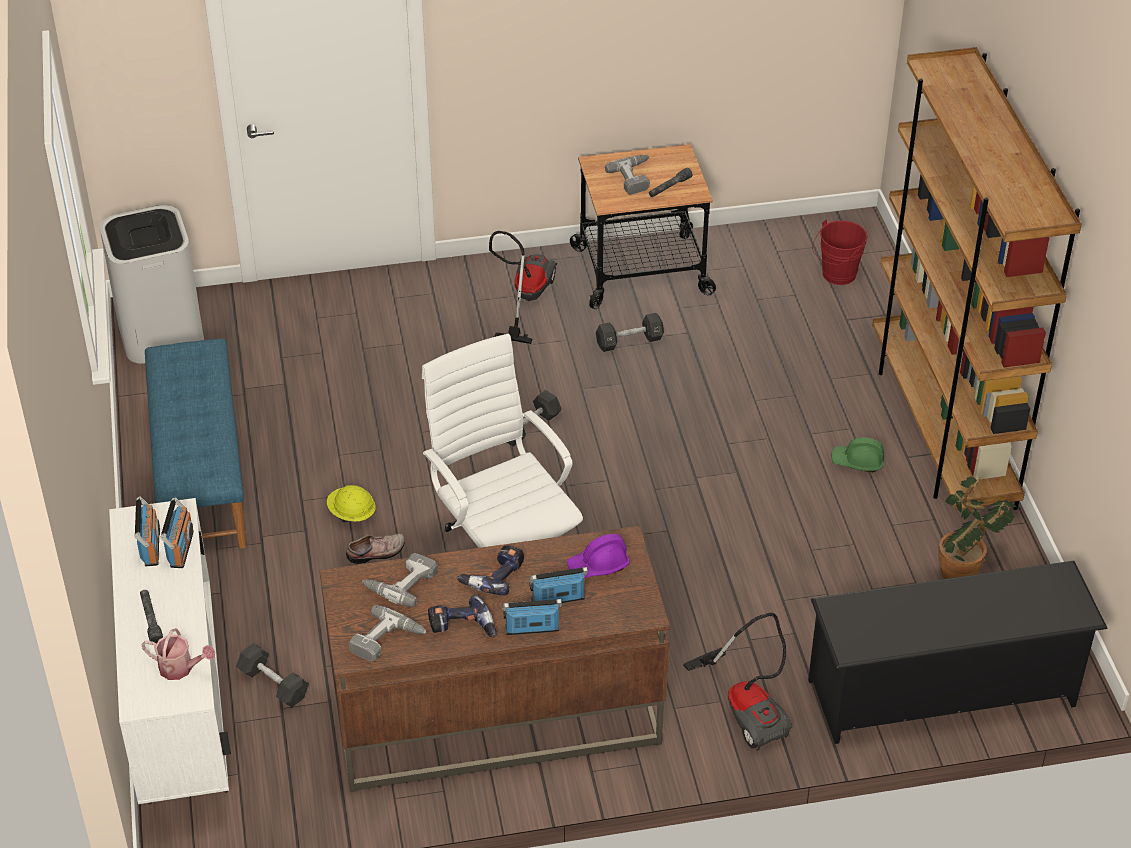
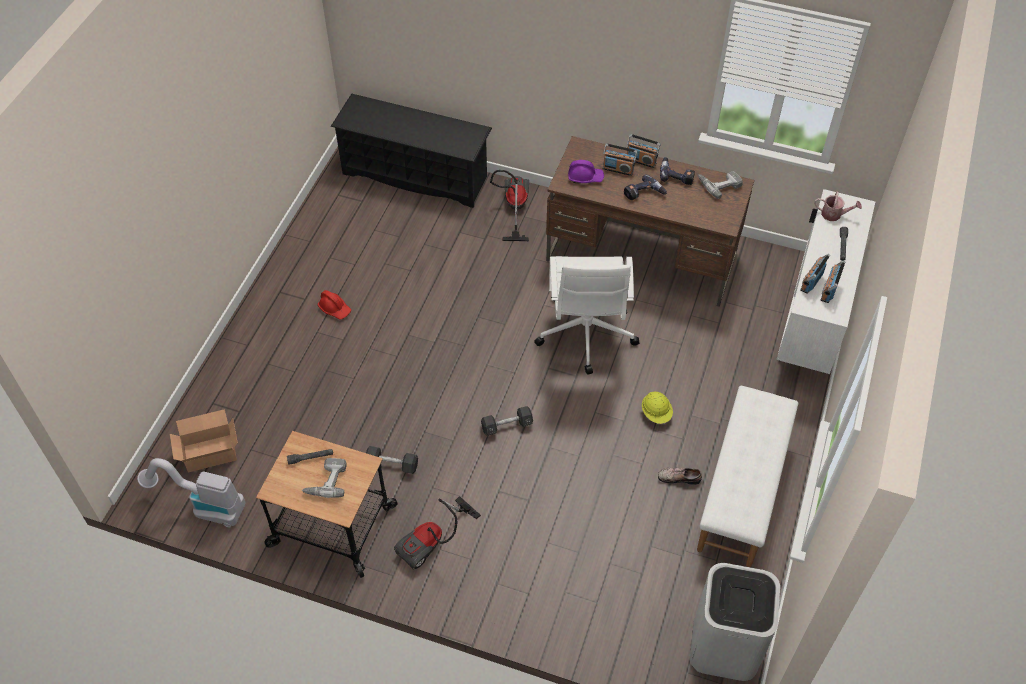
camera: 150 degrees left, 10 degrees up
watering can [142,628,215,680] -> watering can turned 150 degrees clockwise [814,191,862,221]
blue bench [145,338,246,549] -> white bench [697,386,799,567]
black dumbbell [236,643,309,707] -> none
shoe [346,533,405,564] -> shoe moved to [658,468,702,485]
power drill [362,553,438,607] -> none
red bucket [812,219,868,285] -> cardboard box [170,409,238,472]
green hard hat [831,437,884,473] -> red hard hat [318,290,351,320]
brown bookcase [872,47,1082,510] -> none
potted plant [938,477,1016,579] -> none
none -> vacuum cleaner [137,458,245,527]

